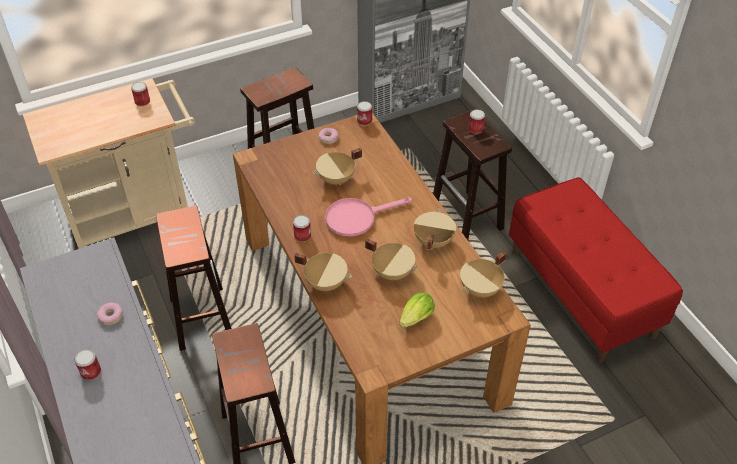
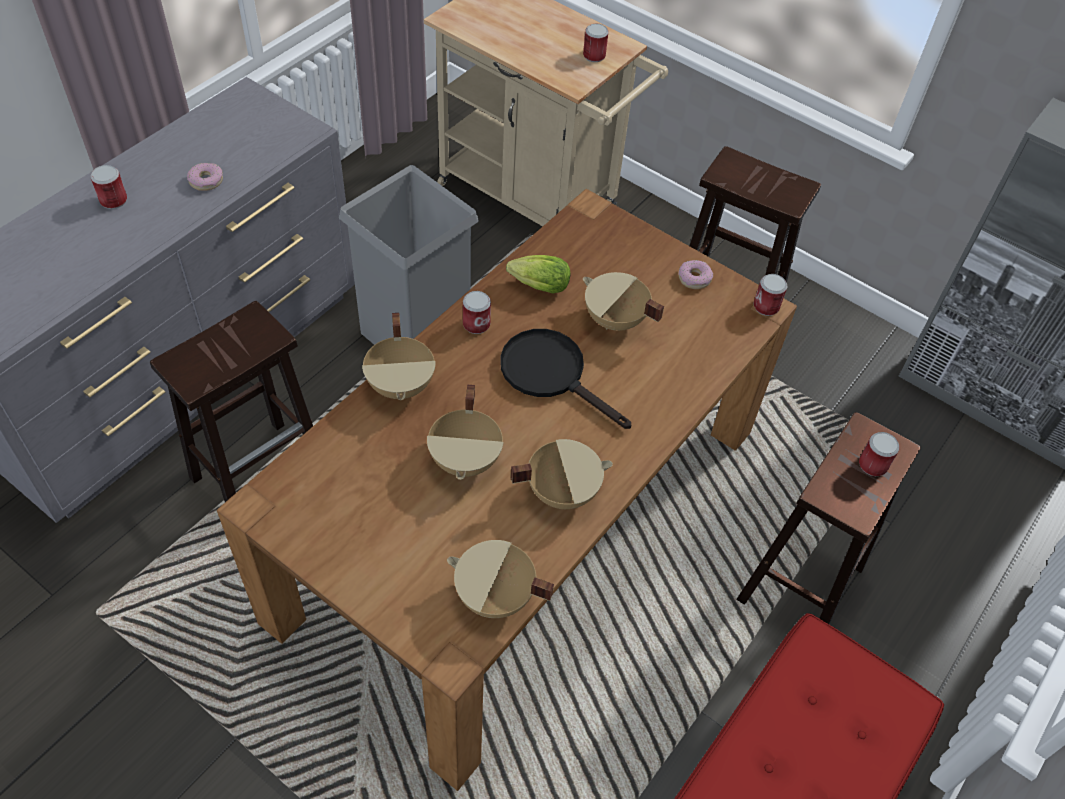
camera: 60 degrees right, 5 degrees up
brown stool [156,206,232,351] -> grey trash can [339,165,479,345]
pink frying pan [325,197,412,237] -> black frying pan [500,329,631,429]
lettuce [399,292,435,328] -> lettuce moved to [506,255,571,294]

